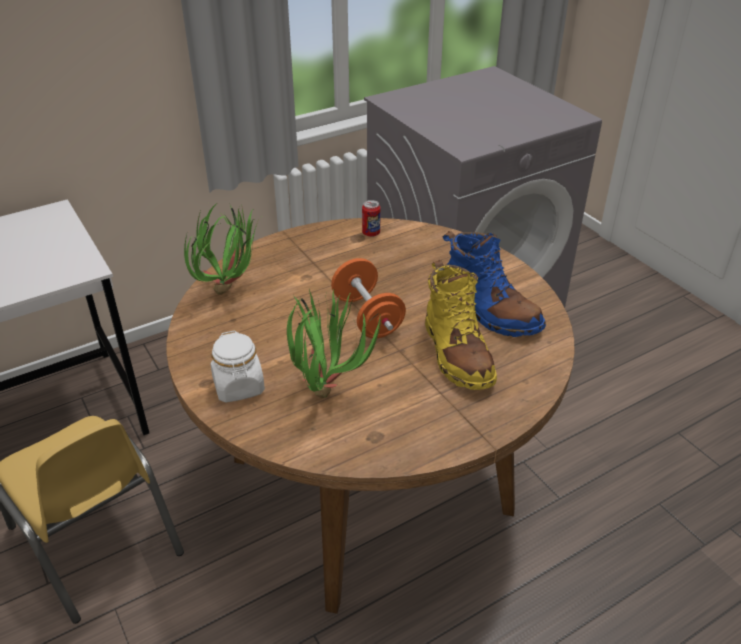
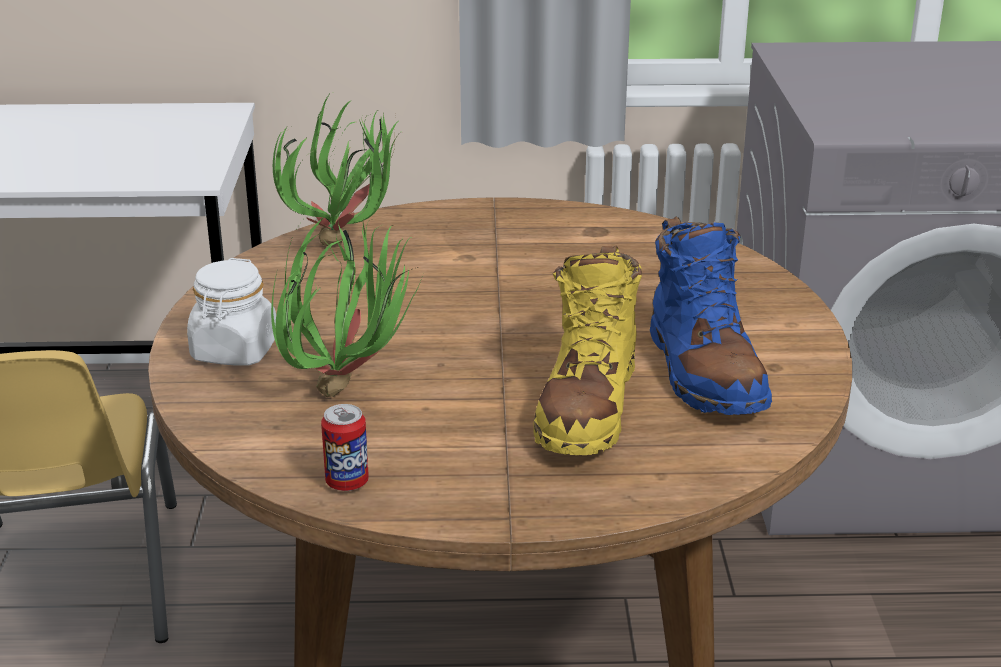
camera: 30 degrees right, 10 degrees down
orange dumbbell [331,258,406,338] -> none
can [362,200,381,237] -> can moved to [321,404,369,491]

